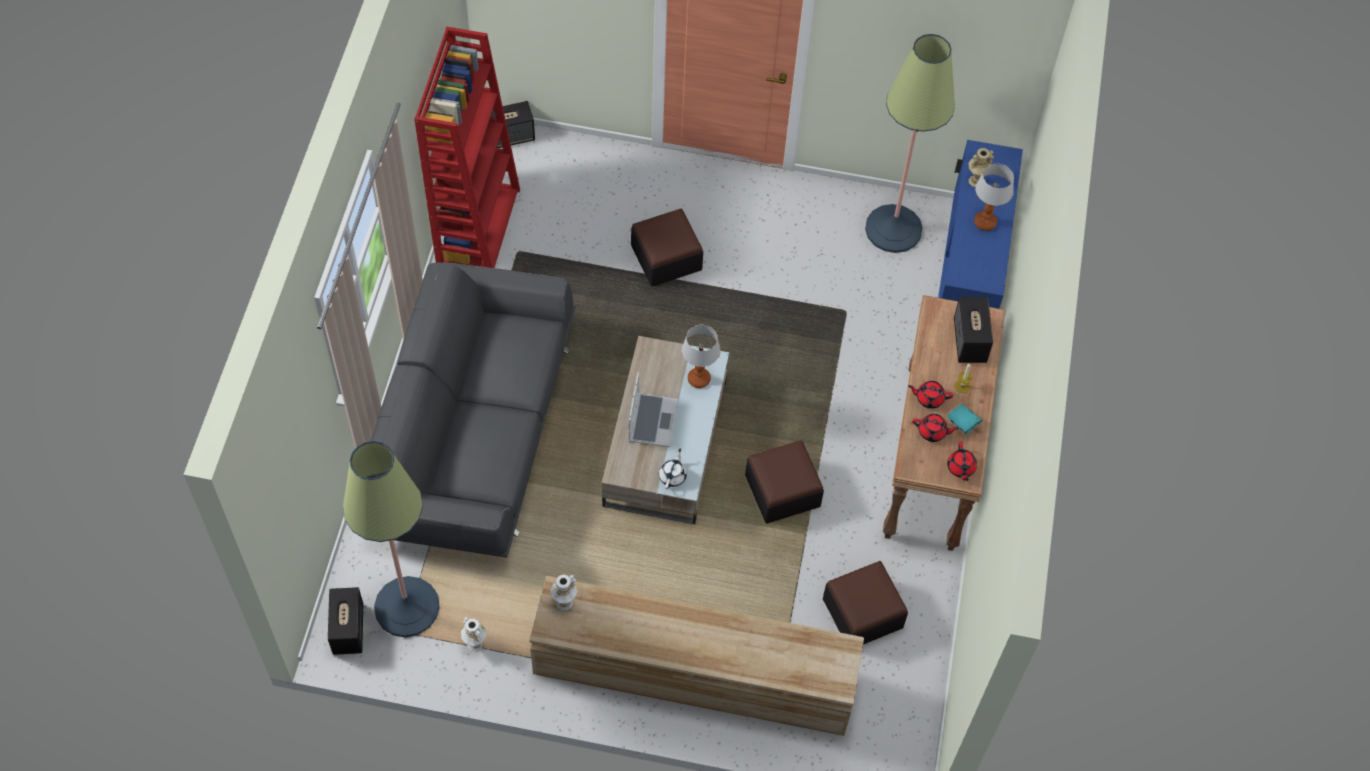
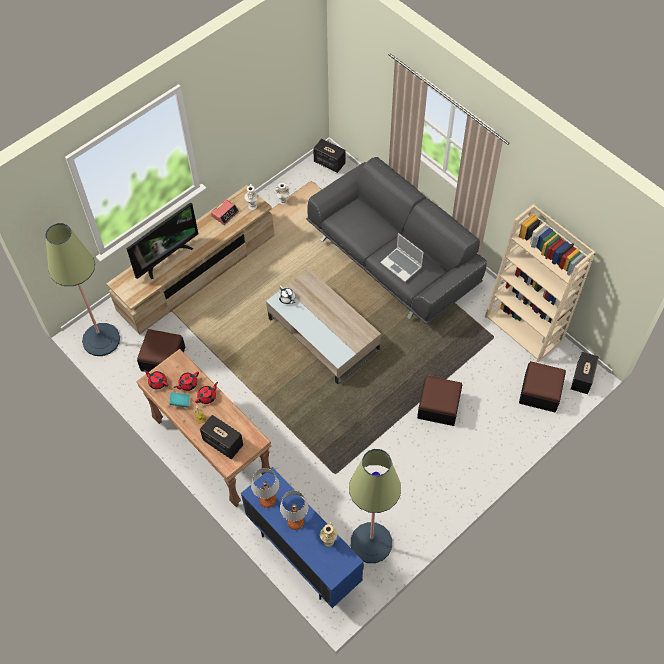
camera: 130 degrees right, 0 degrees up
floor lamp [343,441,440,638] -> floor lamp moved to [45,223,120,356]
red bookcase [414,26,520,268] -> beige bookcase [485,204,595,362]
laptop [629,372,678,447] -> laptop moved to [380,233,423,282]
table lamp [682,325,720,388] -> table lamp moved to [251,468,279,508]
ottoman [745,440,824,524] -> ottoman moved to [519,361,566,412]
none -> television [126,202,198,279]
none -> alarm clock [211,199,239,225]

